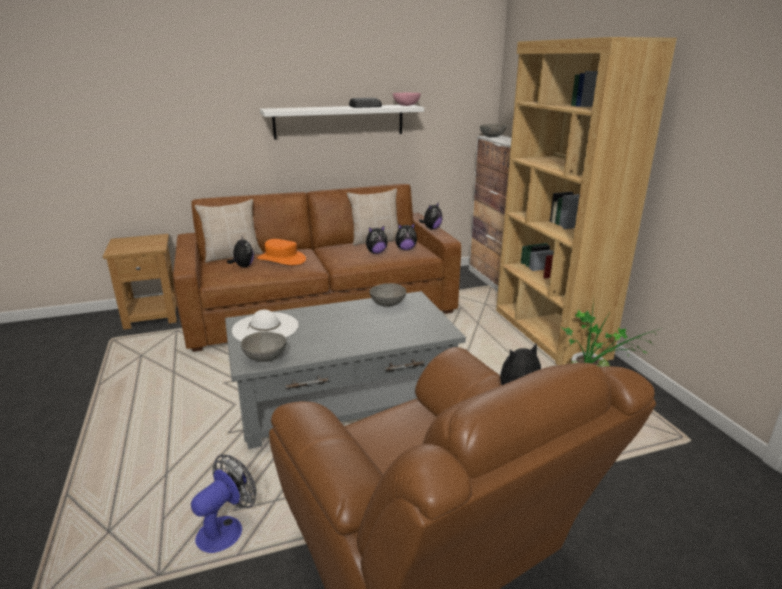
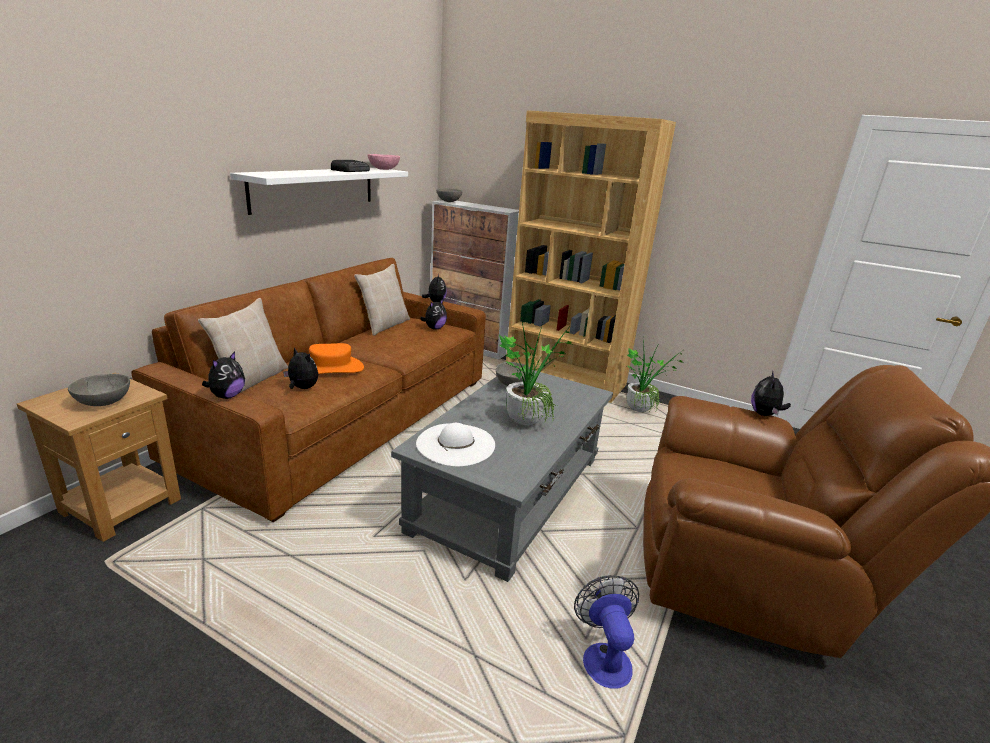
camera: 45 degrees left, 0 degrees up
grey bowl [241,332,287,362] -> grey bowl moved to [68,373,130,406]
plush toy [366,225,388,254] -> plush toy moved to [202,351,245,399]
none -> potted plant [499,313,572,425]

